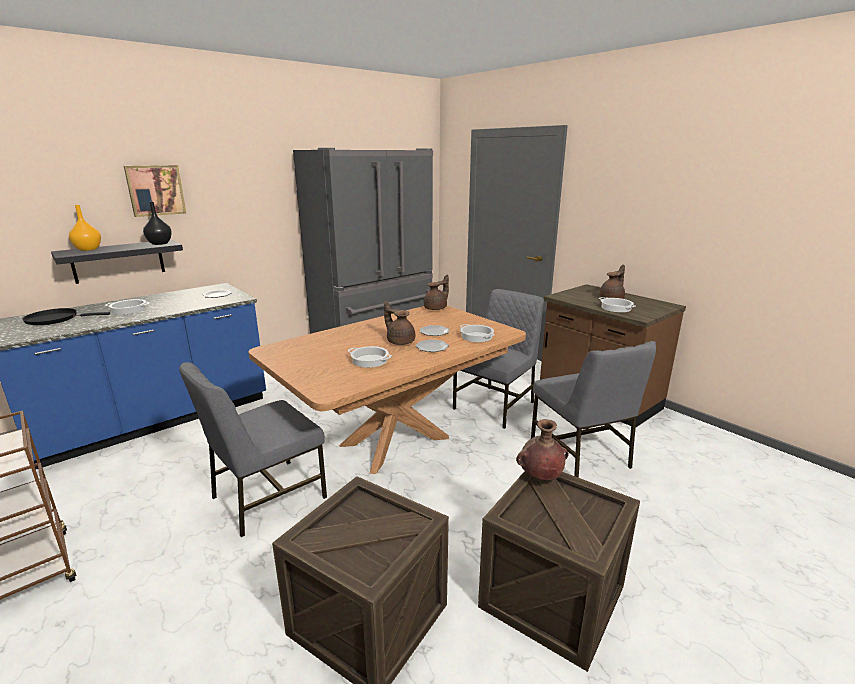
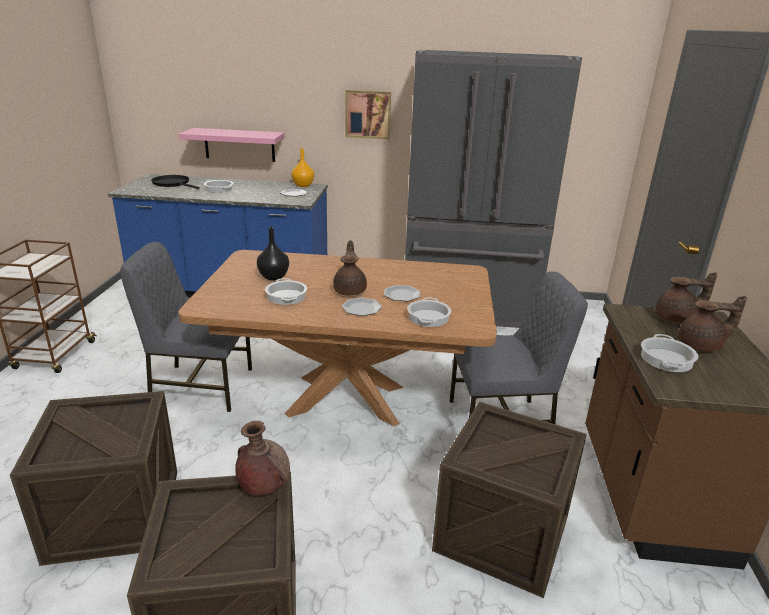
camera: 45 degrees right, 5 degrees up
black shelf [51,240,183,284] -> pink shelf [178,128,285,162]
orange vase [69,205,101,251] -> orange vase moved to [291,148,314,187]
picture [124,165,186,217] -> picture moved to [345,90,391,139]
black vase [143,202,172,245] -> black vase moved to [257,227,289,280]
brown teapot [424,275,449,310] -> brown teapot moved to [655,272,717,323]
grey chair [531,341,656,478] -> crate [432,401,587,598]

